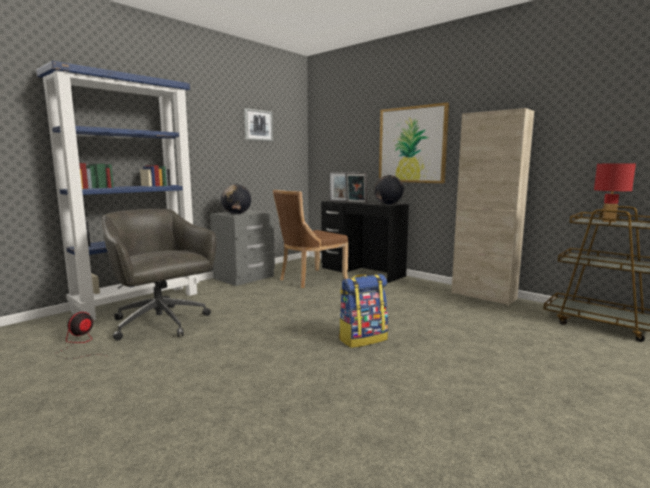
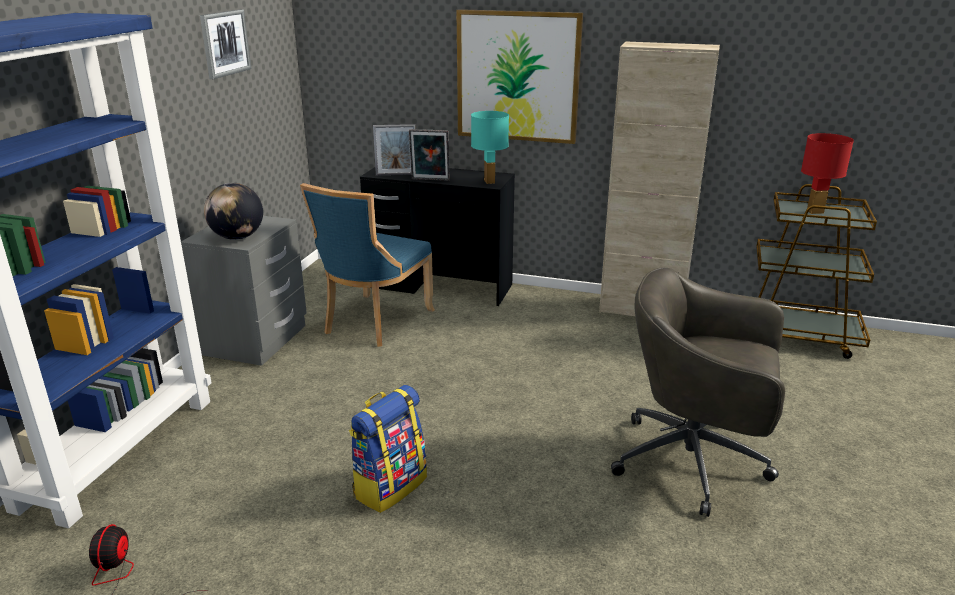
camera: 25 degrees left, 15 degrees up
grey office chair [102,209,216,341] -> grey office chair moved to [611,268,785,517]
brown chair [273,190,348,288] -> blue chair [300,183,435,347]
backpack [339,274,388,348] -> backpack moved to [349,385,427,513]
globe [374,175,404,205] -> turquoise table lamp [471,111,509,184]

